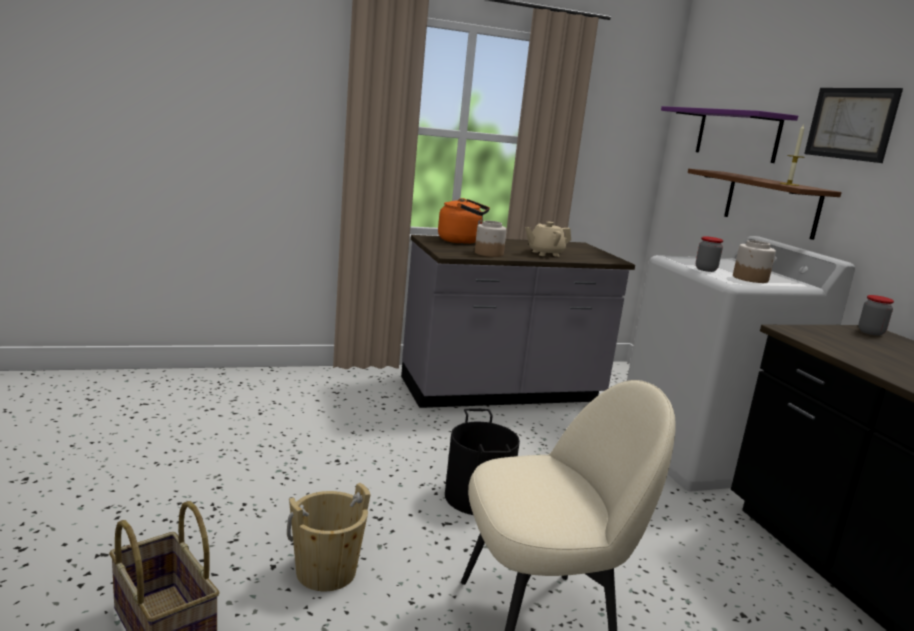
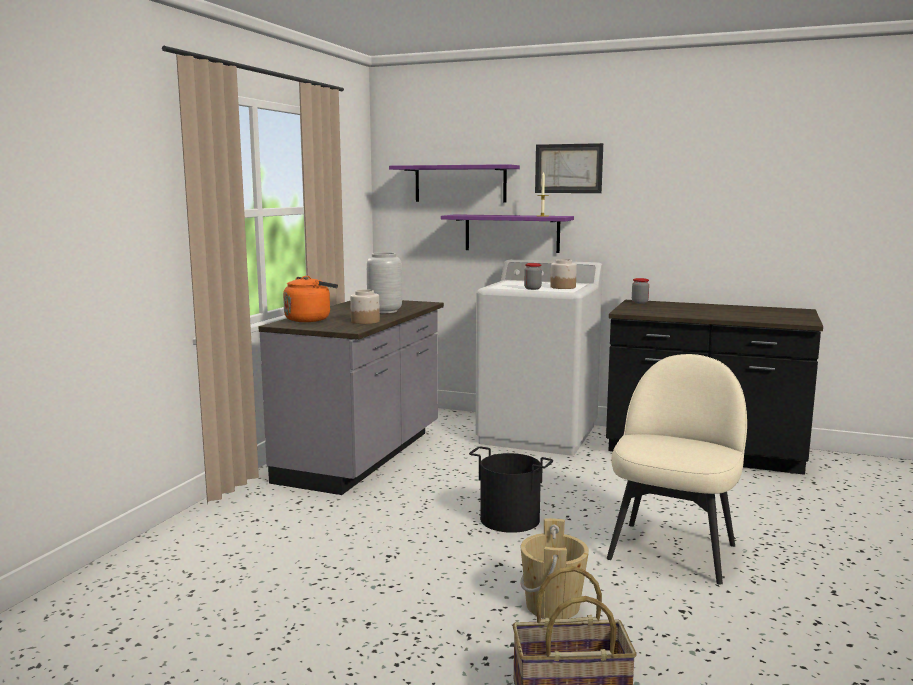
camera: 50 degrees left, 5 degrees down
beige teapot [525,222,571,257] -> grey vase [367,252,402,313]
brown shelf [688,169,842,240] -> purple shelf [441,214,574,253]

